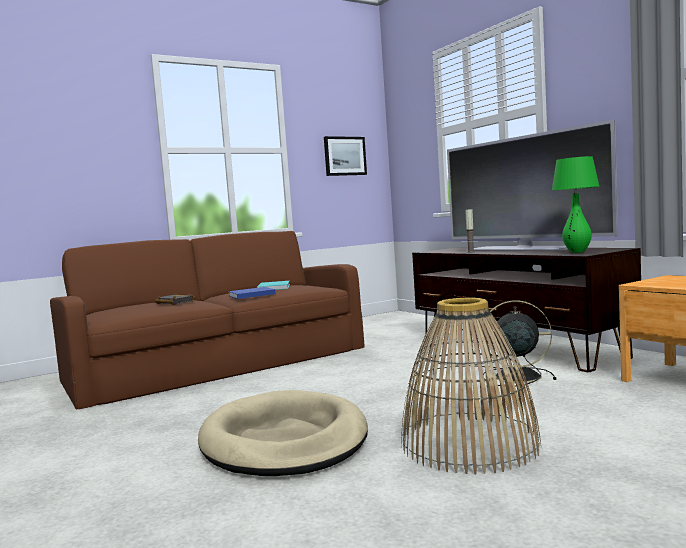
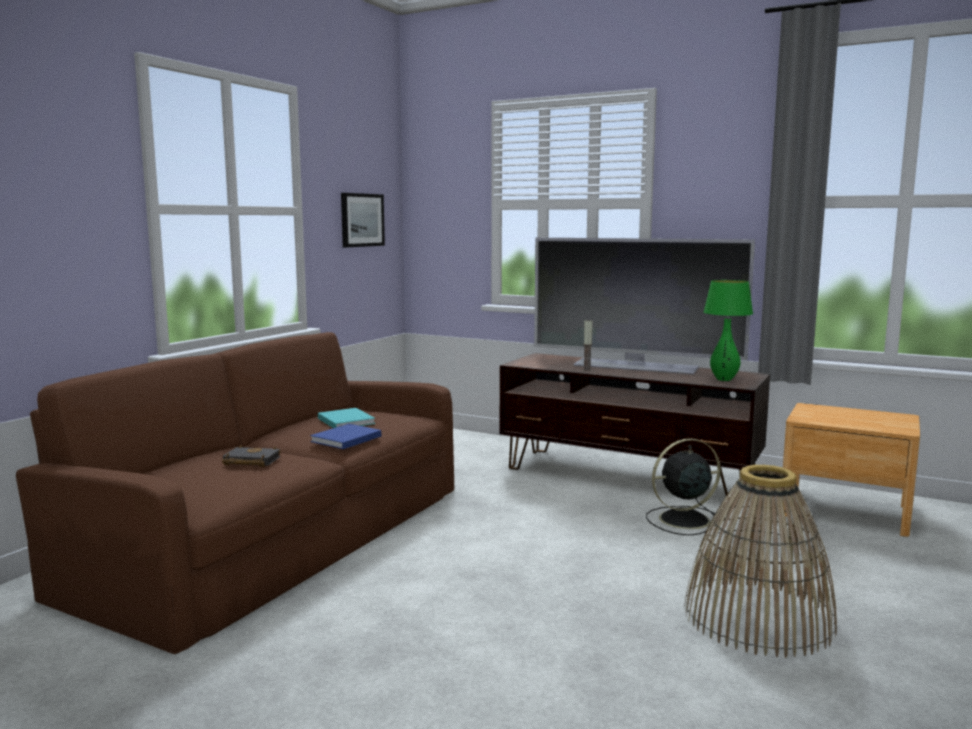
camera: 30 degrees left, 5 degrees up
beige dog bed [198,390,368,476] -> none

